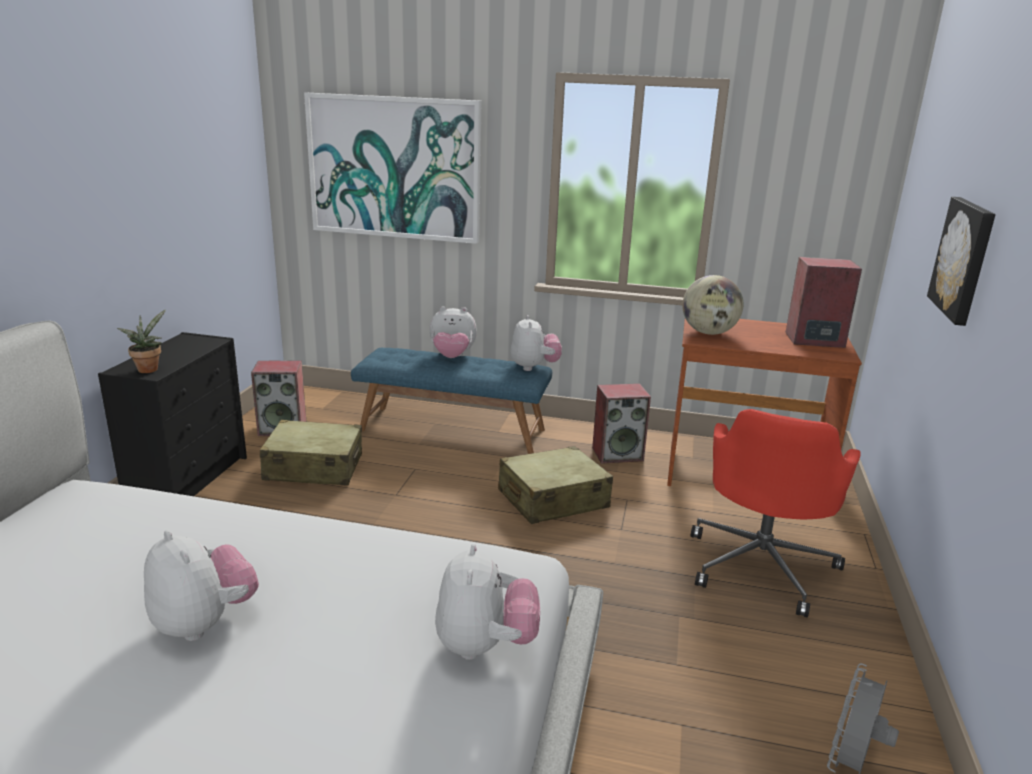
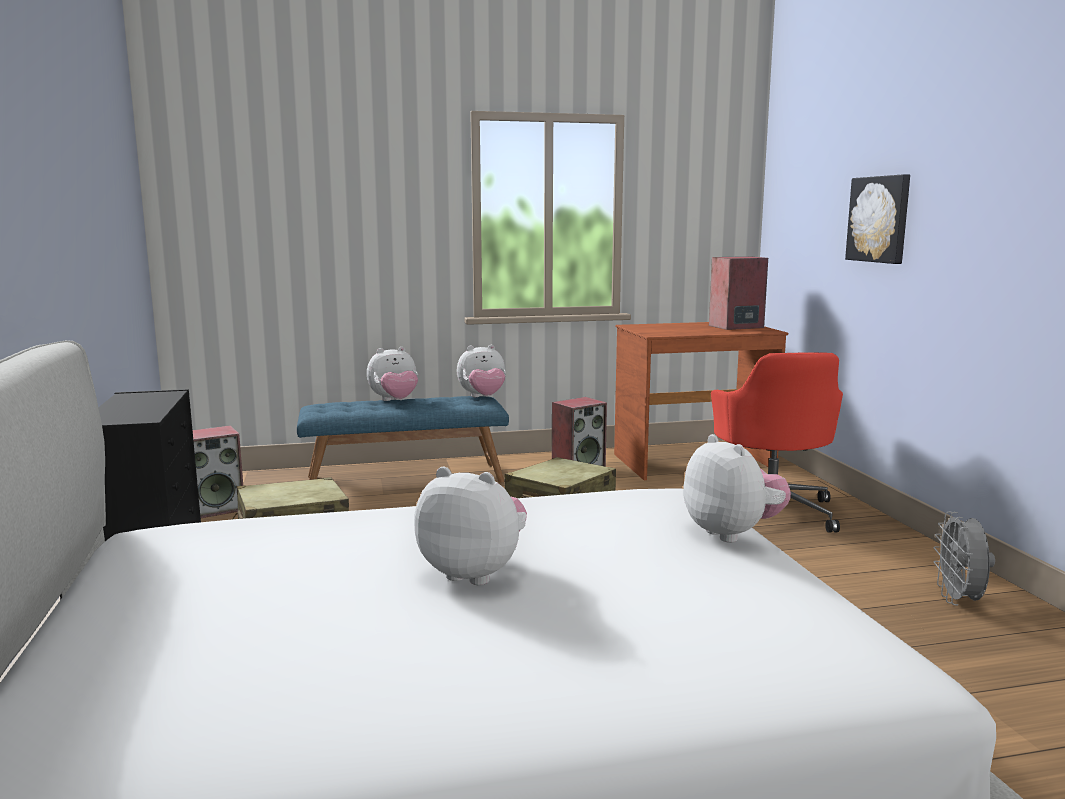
camera: 25 degrees left, 10 degrees down
potted plant [117,309,166,373] -> none
picture [304,93,481,244] -> none
plush toy [511,315,562,371] -> plush toy turned 105 degrees clockwise [457,345,506,397]
globe [682,275,743,335] -> none

